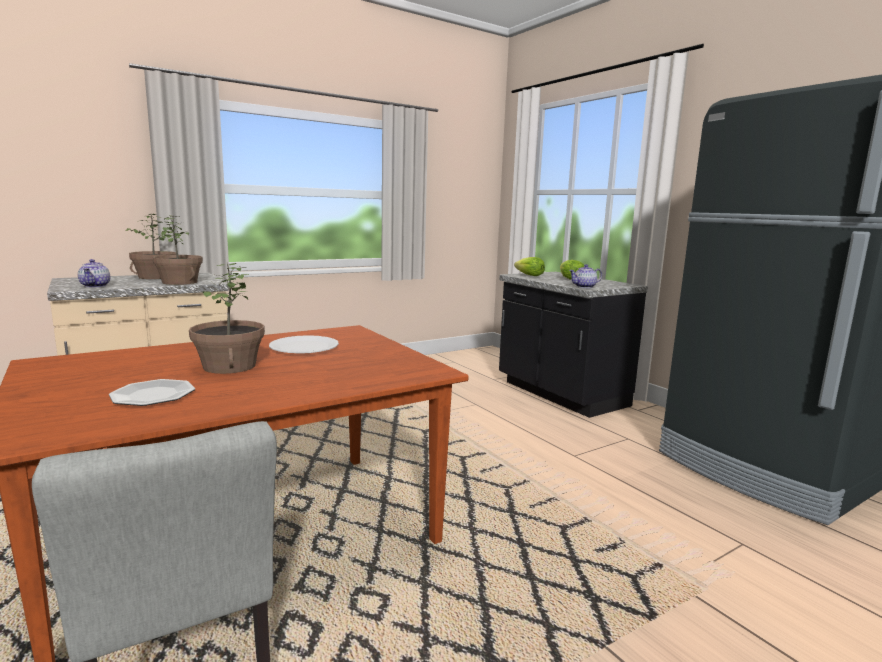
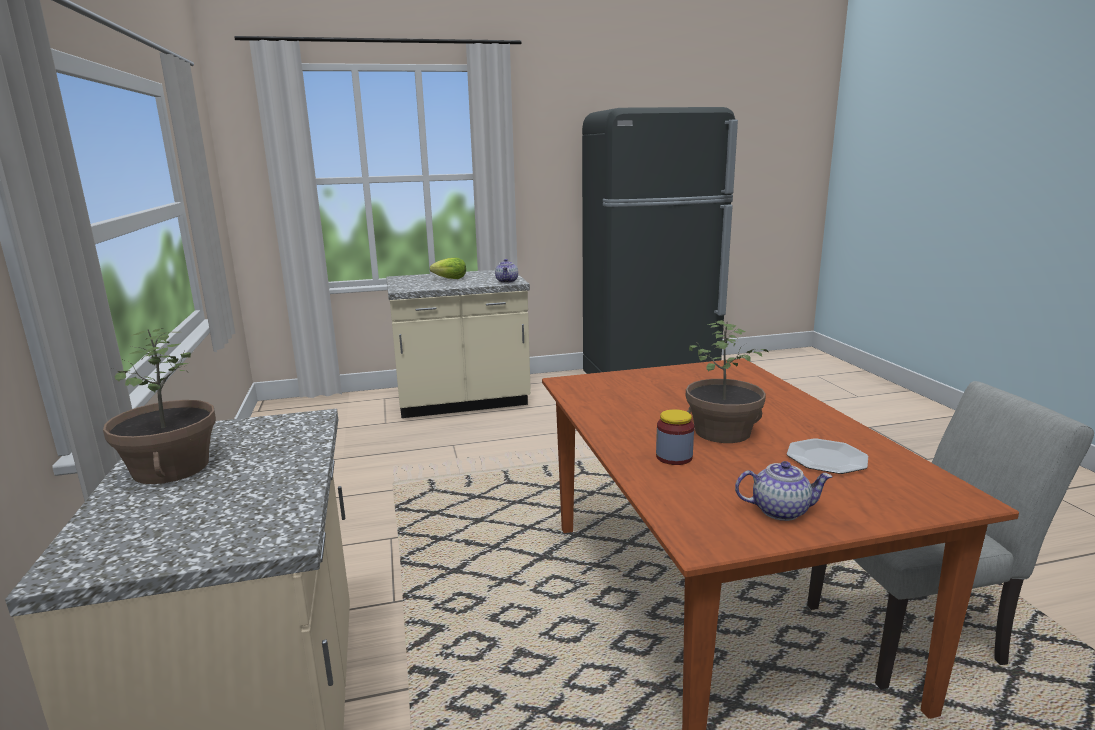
camera: 70 degrees left, 5 degrees up
teapot [78,259,110,287] -> teapot moved to [735,461,832,521]
potted plant [153,215,203,285] -> none
white plate [269,335,339,354] -> none
black counter [499,272,648,418] -> beige counter [386,270,531,418]
lettuce [514,257,545,276] -> none
none -> jar [656,409,694,465]

